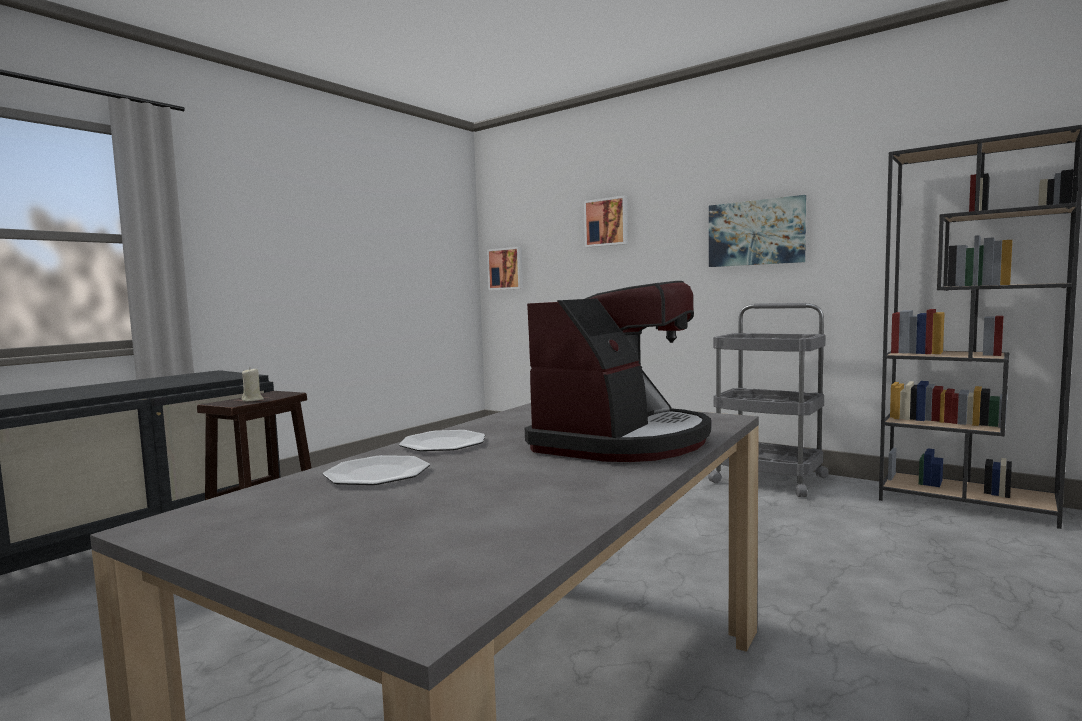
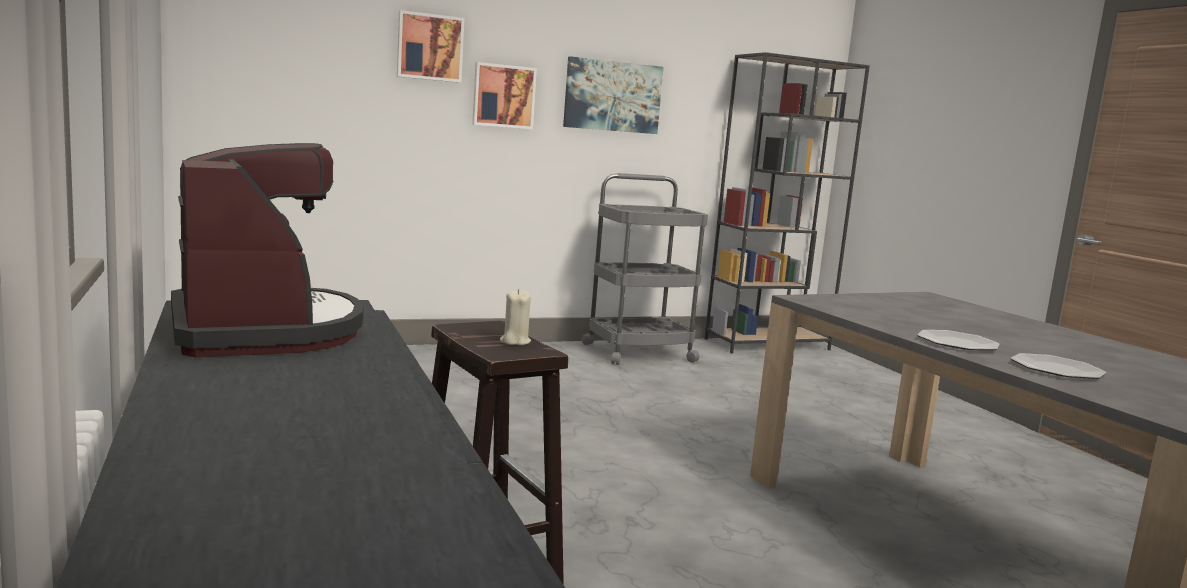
camera: 60 degrees left, 5 degrees up
picture [487,247,523,290] -> picture moved to [472,62,537,129]
coffee machine [525,281,711,462] -> coffee machine moved to [171,143,364,358]

